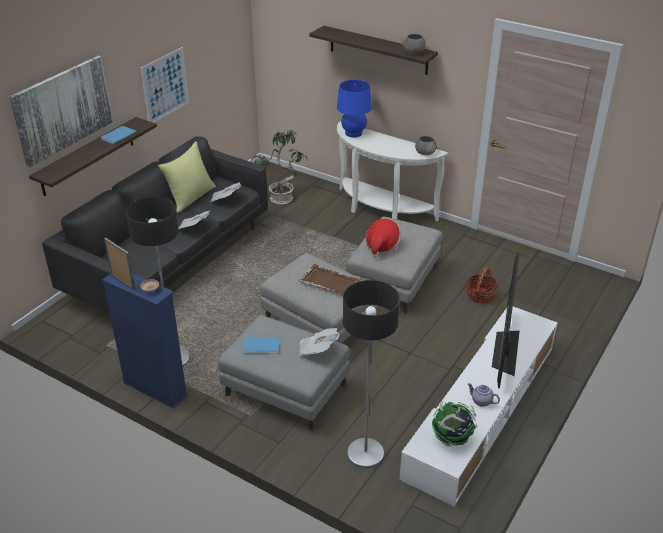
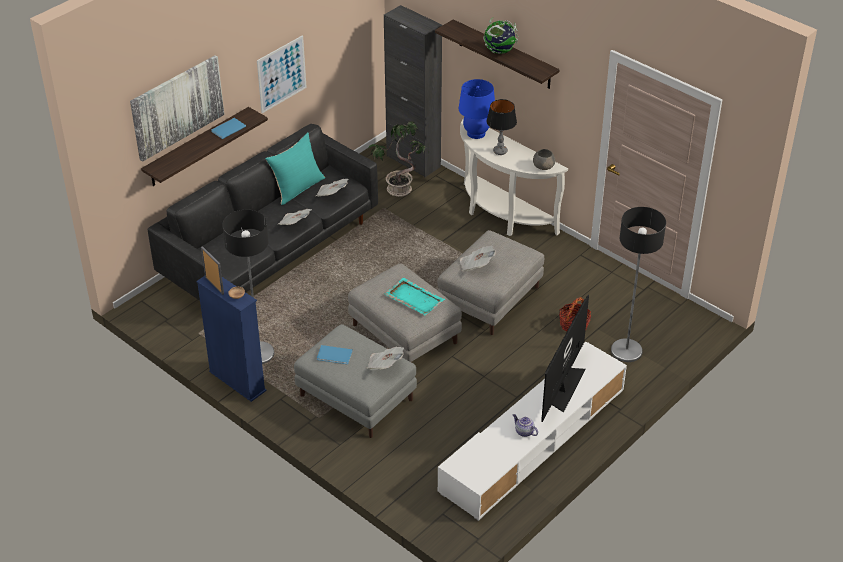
camera: 10 degrees right, 5 degrees up
yellow pillow [158,141,216,213] -> turquoise pillow [266,132,325,205]
brown tray [299,264,362,295] -> turquoise tray [384,278,445,316]
floor lamp [343,280,400,469] -> floor lamp moved to [611,207,666,362]
hat [366,219,401,258] -> newspaper [460,246,496,271]
grey bowl [403,34,426,54] -> none
globe [432,402,477,446] -> globe moved to [483,18,518,54]
none -> black cabinet [384,5,442,177]
none -> table lamp [486,99,517,155]

